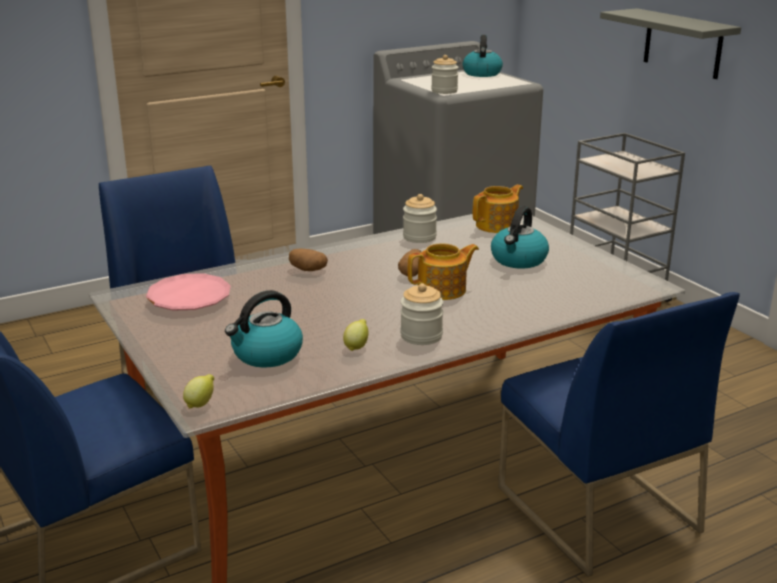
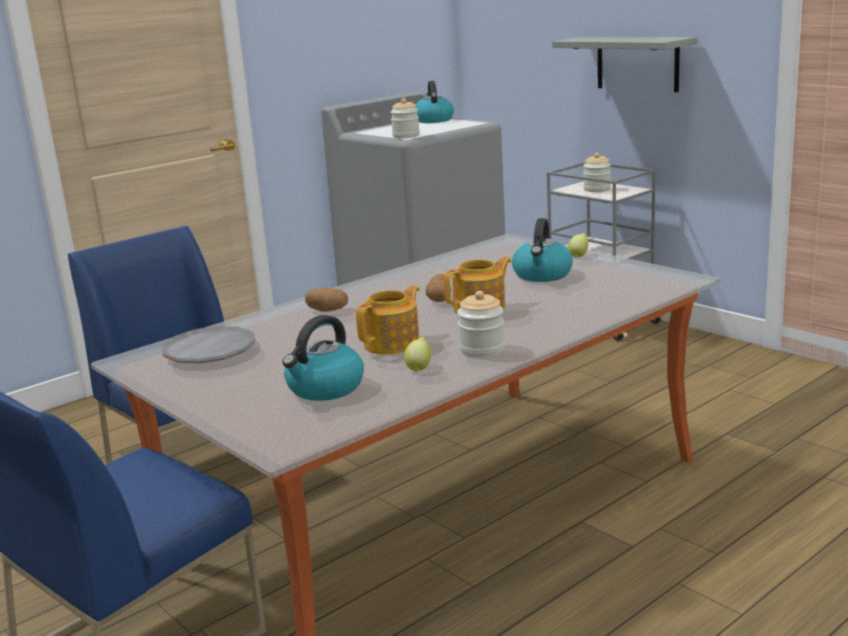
camera: 10 degrees left, 5 degrees down
pink plate [146,273,231,311] -> grey plate [162,326,256,363]
lemon [183,374,214,408] -> lemon moved to [568,233,589,258]
jar [403,194,437,243] -> jar moved to [583,153,611,192]
teapot [473,185,523,233] -> teapot moved to [356,285,420,354]
blue chair [498,292,740,577] -> none

